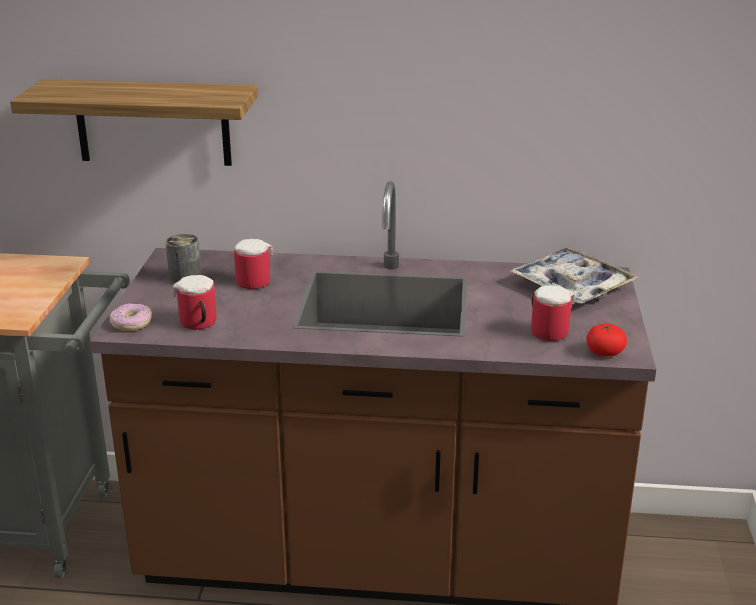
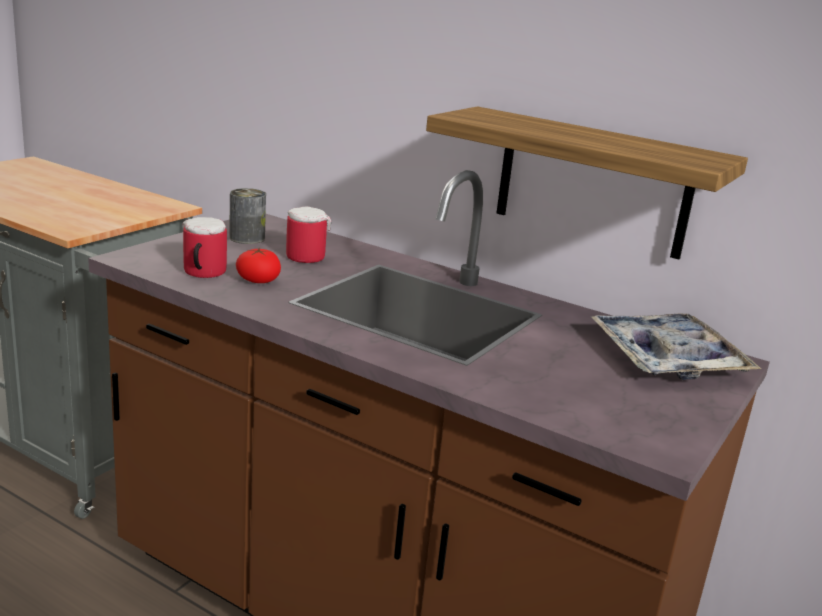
camera: 25 degrees right, 5 degrees down
shelf [10,79,258,166] -> shelf moved to [426,106,748,259]
donut [110,303,152,331] -> none
mug [531,285,576,341] -> none
tomato [586,323,627,356] -> tomato moved to [236,248,281,283]

